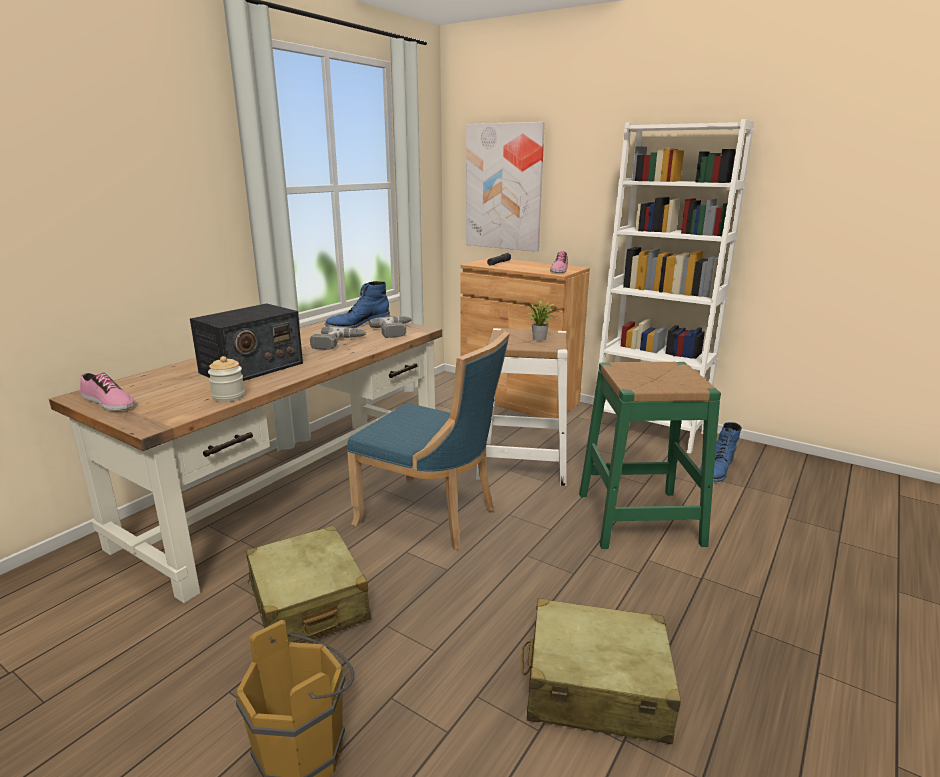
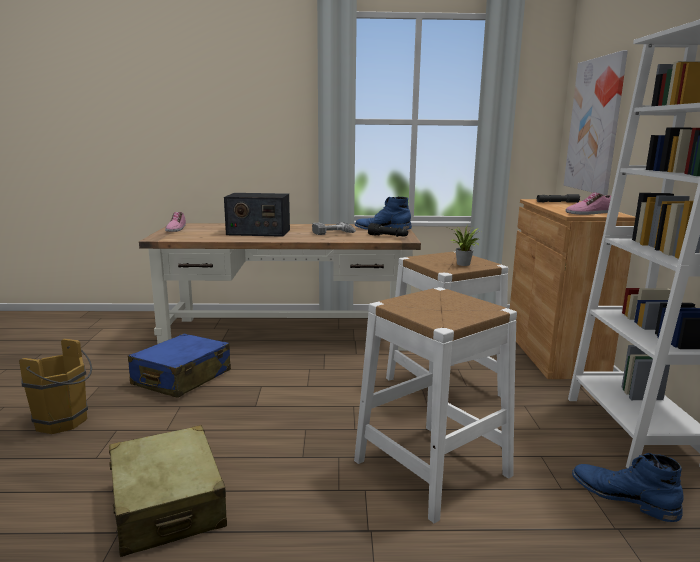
camera: 55 degrees right, 5 degrees down
jar [208,356,245,402] -> none
beige suitcase [246,525,371,643] -> blue suitcase [128,333,231,398]
blue chair [347,331,510,550] -> none
power drill [369,316,412,338] -> black flashlight [368,223,408,237]
green stool [579,362,721,549] -> white stool [354,287,517,523]
blue boot [700,422,742,482] -> blue boot turned 45 degrees clockwise [572,453,684,522]

